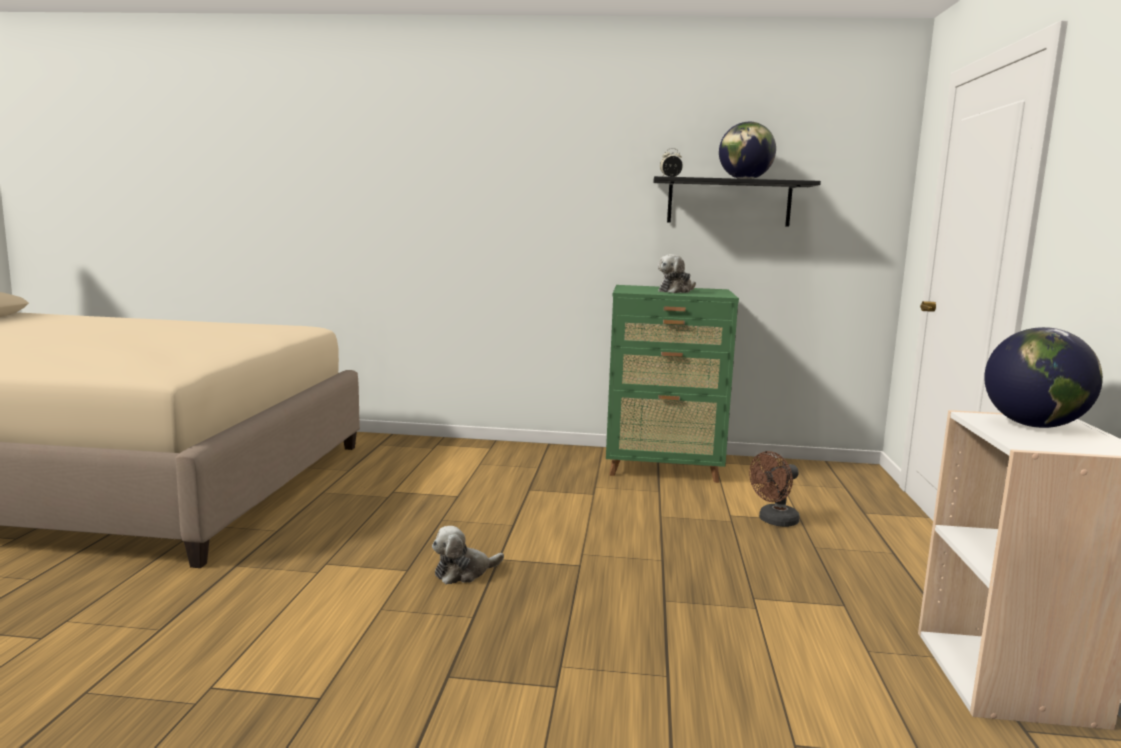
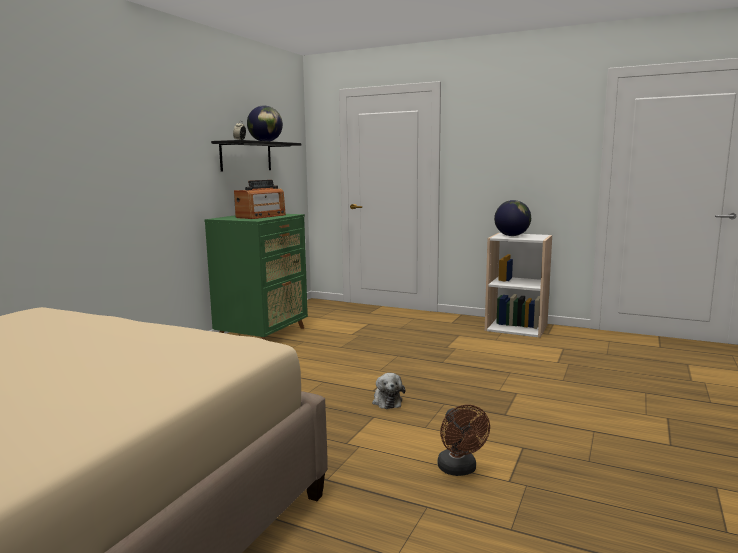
camera: 70 degrees left, 0 degrees up
plush toy [658,254,696,293] -> radio [234,180,286,219]
brown fan [749,451,800,527] -> brown fan moved to [438,405,490,476]

